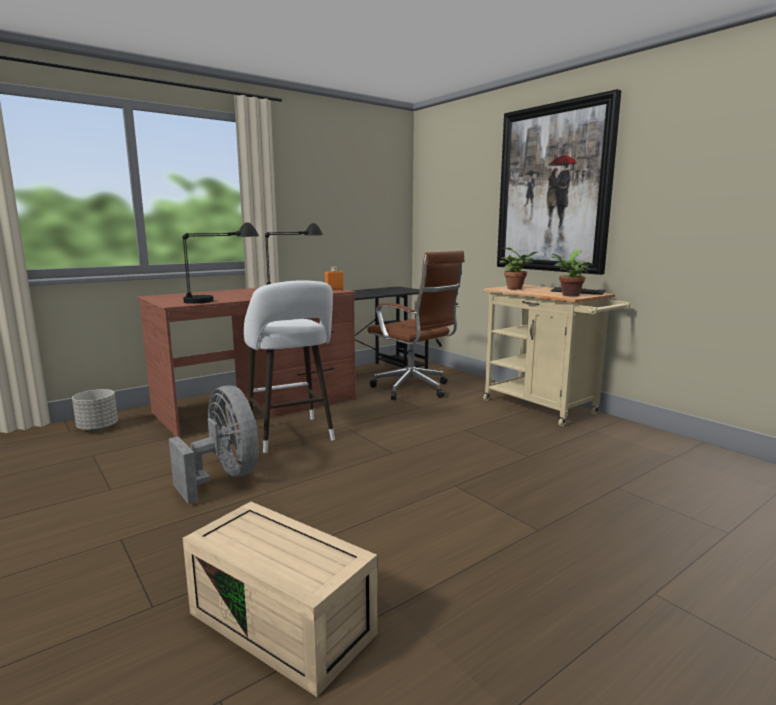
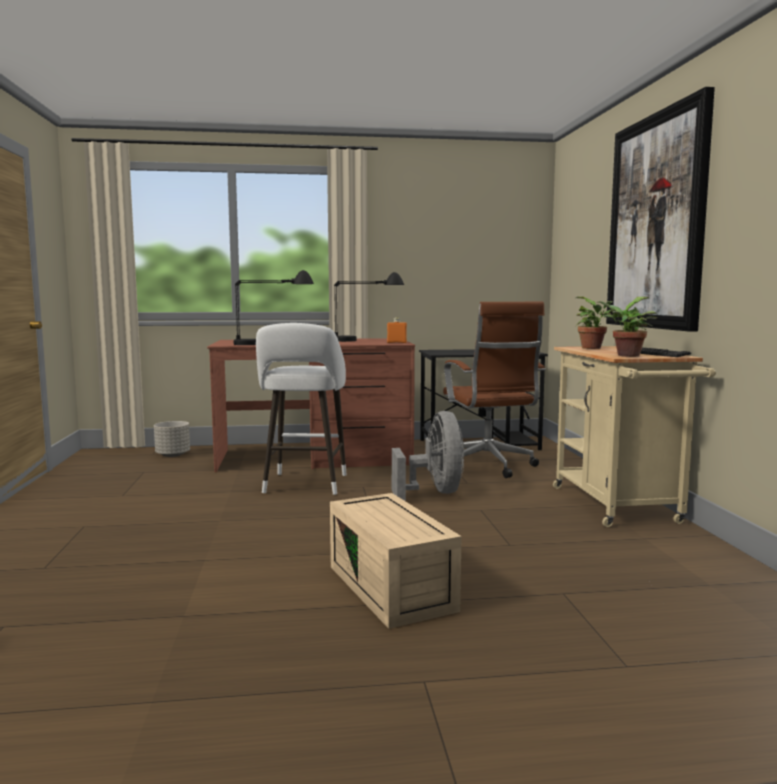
camera: 30 degrees right, 5 degrees down
grey fan [169,386,259,505] -> grey fan moved to [392,411,464,501]
beige storage box [183,502,377,697] -> beige storage box moved to [330,493,462,629]

